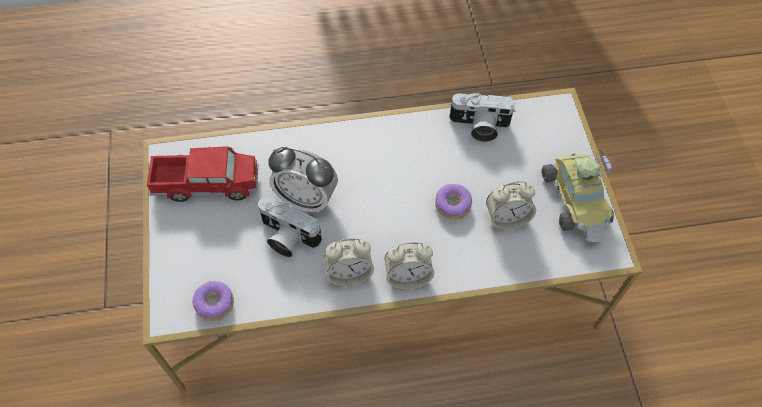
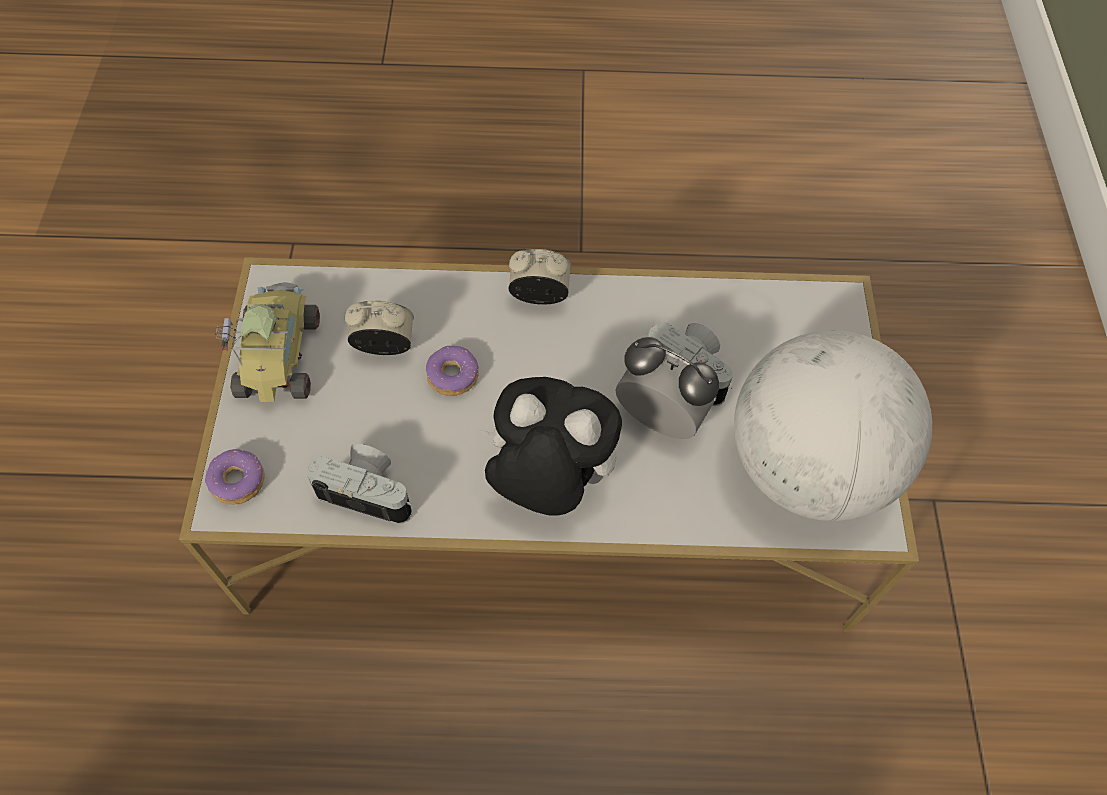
camera: 170 degrees left, 0 degrees up
toy truck [147,146,258,202] -> globe [734,330,932,521]
donut [193,281,234,321] -> donut moved to [205,449,264,505]
alarm clock [324,238,374,286] -> none
none -> plush toy [480,377,622,516]

